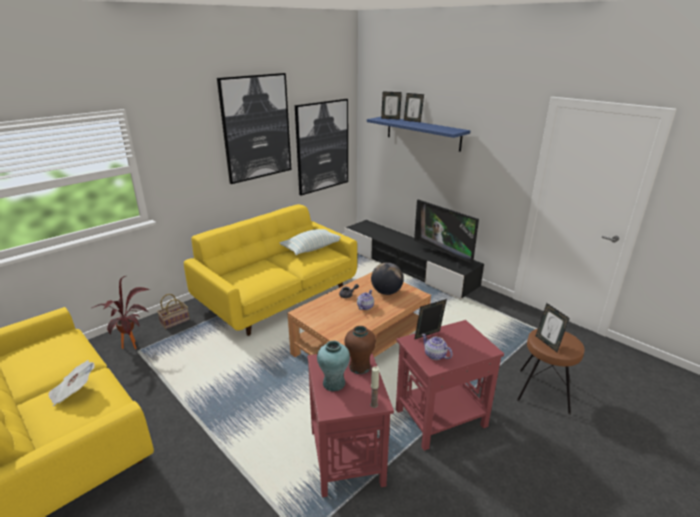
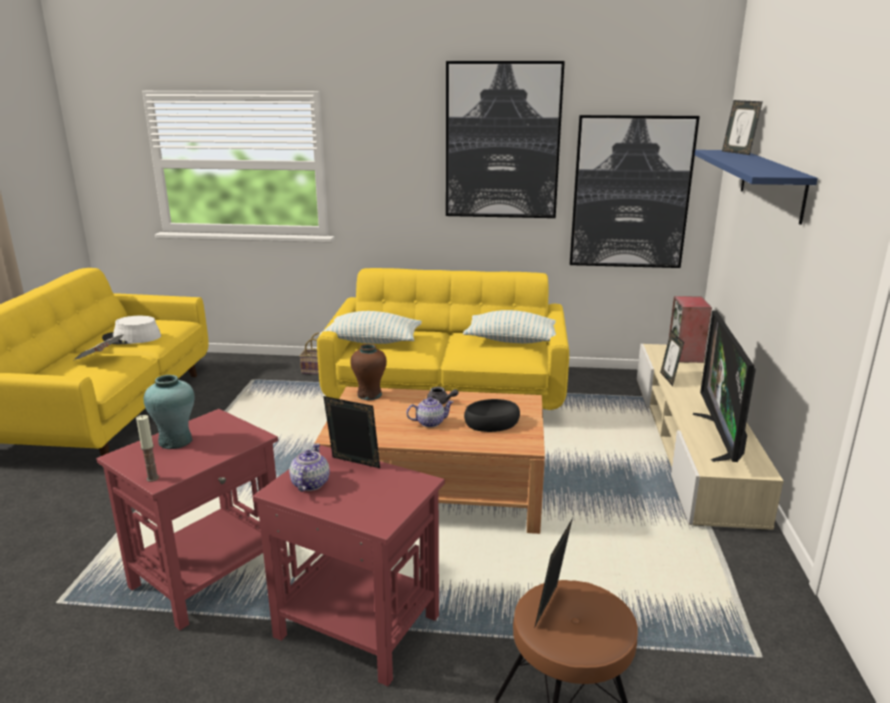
camera: 50 degrees right, 5 degrees down
potted plant [92,276,150,349] -> none
black tv stand [344,220,484,299] -> beige tv stand [637,344,784,531]
brown vase [344,326,376,374] -> brown vase moved to [350,344,387,400]
globe [371,262,404,295] -> black bowl [464,399,520,432]
picture frame [404,93,424,122] -> picture frame moved to [660,331,684,386]
none -> white hat [102,316,161,344]
none -> pillow [319,311,422,344]
none -> speaker [669,296,712,363]

